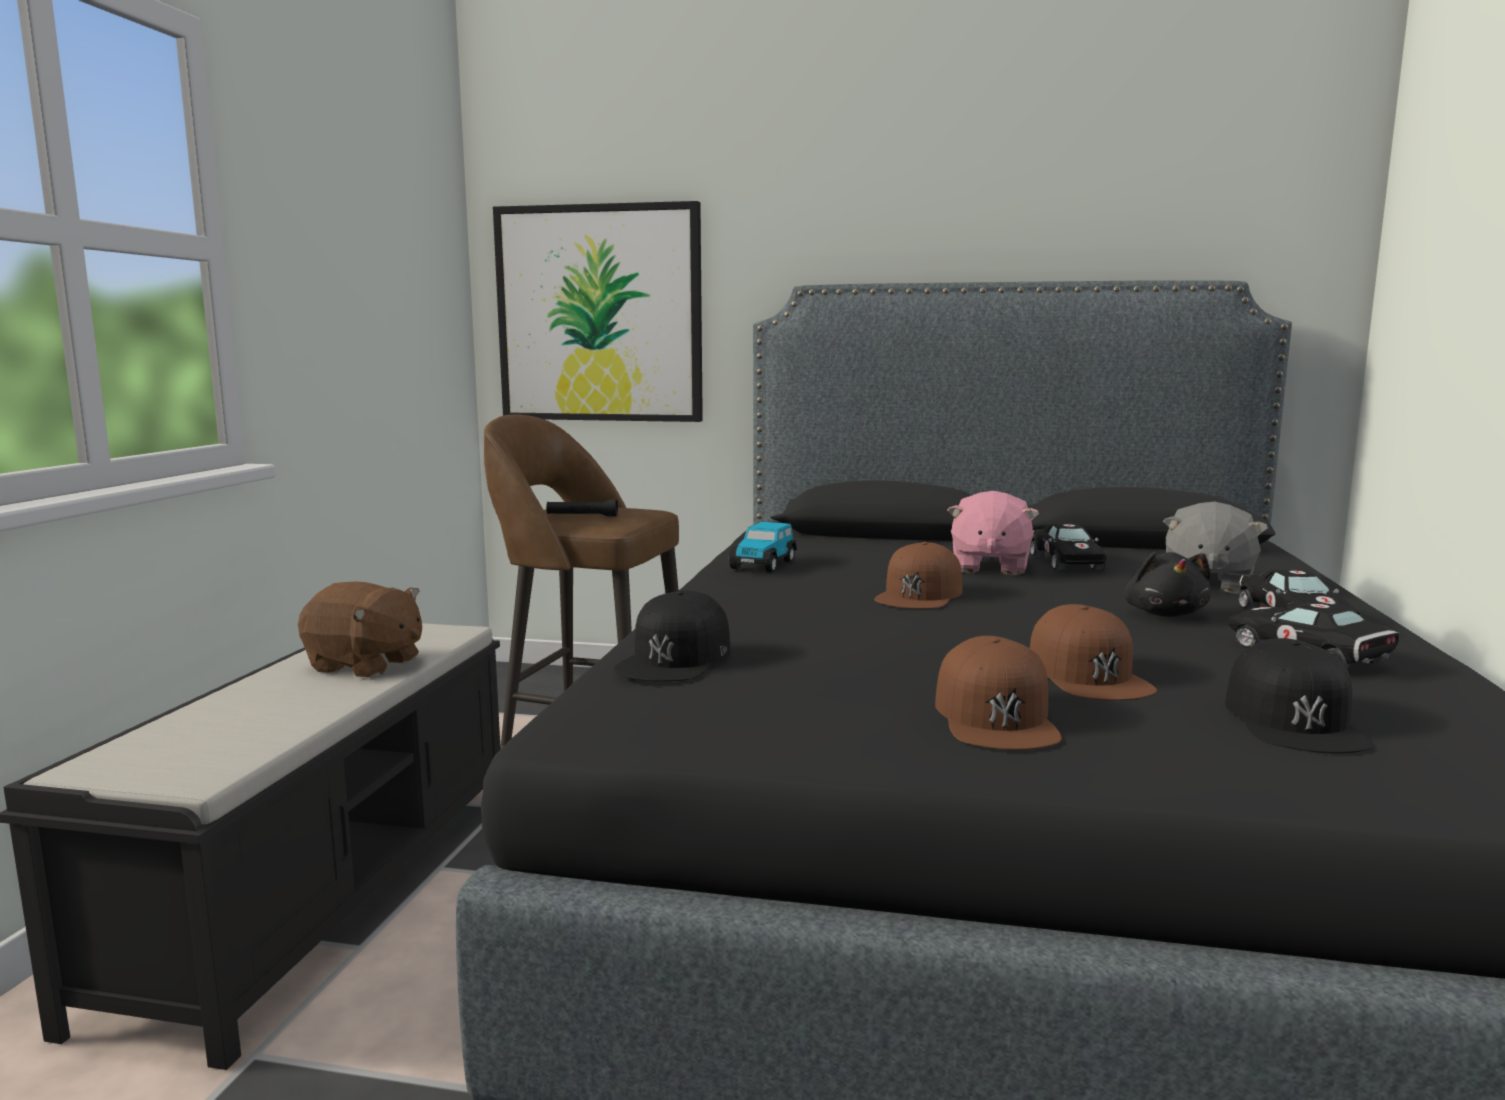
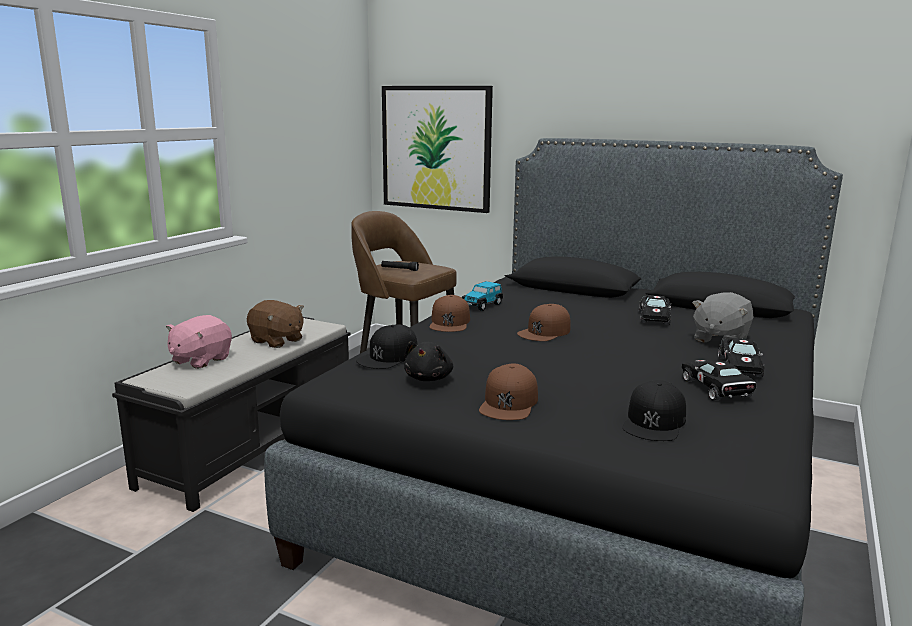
camera: 15 degrees right, 5 degrees up
pink plush toy [947,491,1039,575] -> pink plush toy moved to [166,315,232,369]
brown cap [1030,604,1157,701] -> brown cap moved to [430,295,470,332]
black plush toy [1124,551,1211,617] -> black plush toy moved to [404,341,453,381]

